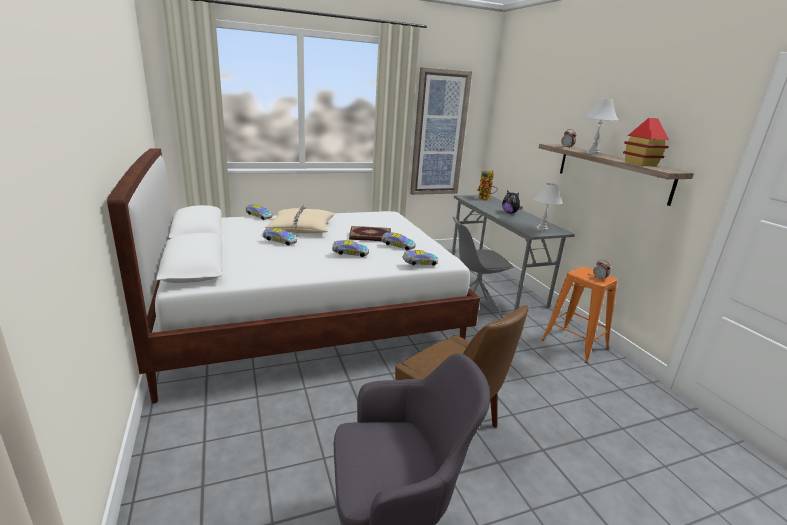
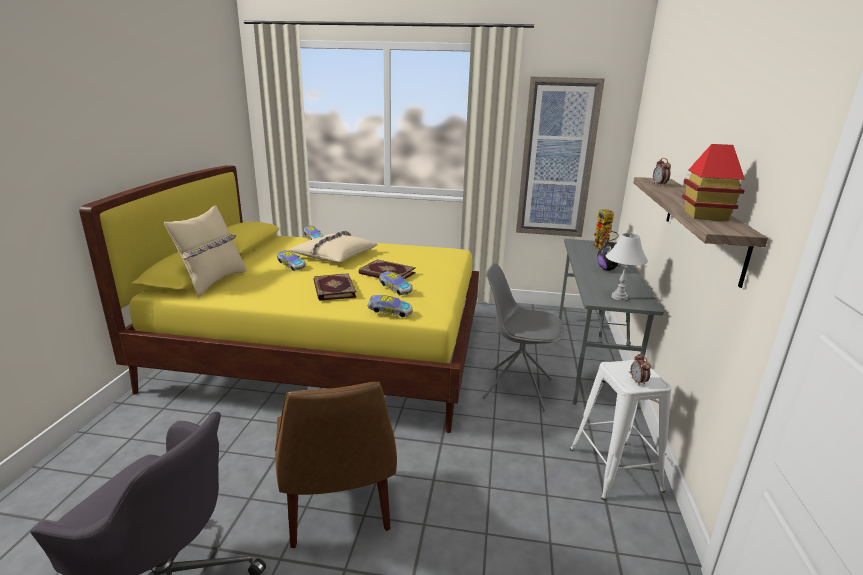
camera: 30 degrees right, 0 degrees up
white bed [107,148,480,403] -> yellow bed [79,165,479,433]
toy car [332,240,369,257] -> book [313,273,356,301]
orange stool [541,267,617,363] -> white stool [570,360,672,500]
white table lamp [584,98,619,155] -> none
none -> beige pillow [164,206,247,297]

